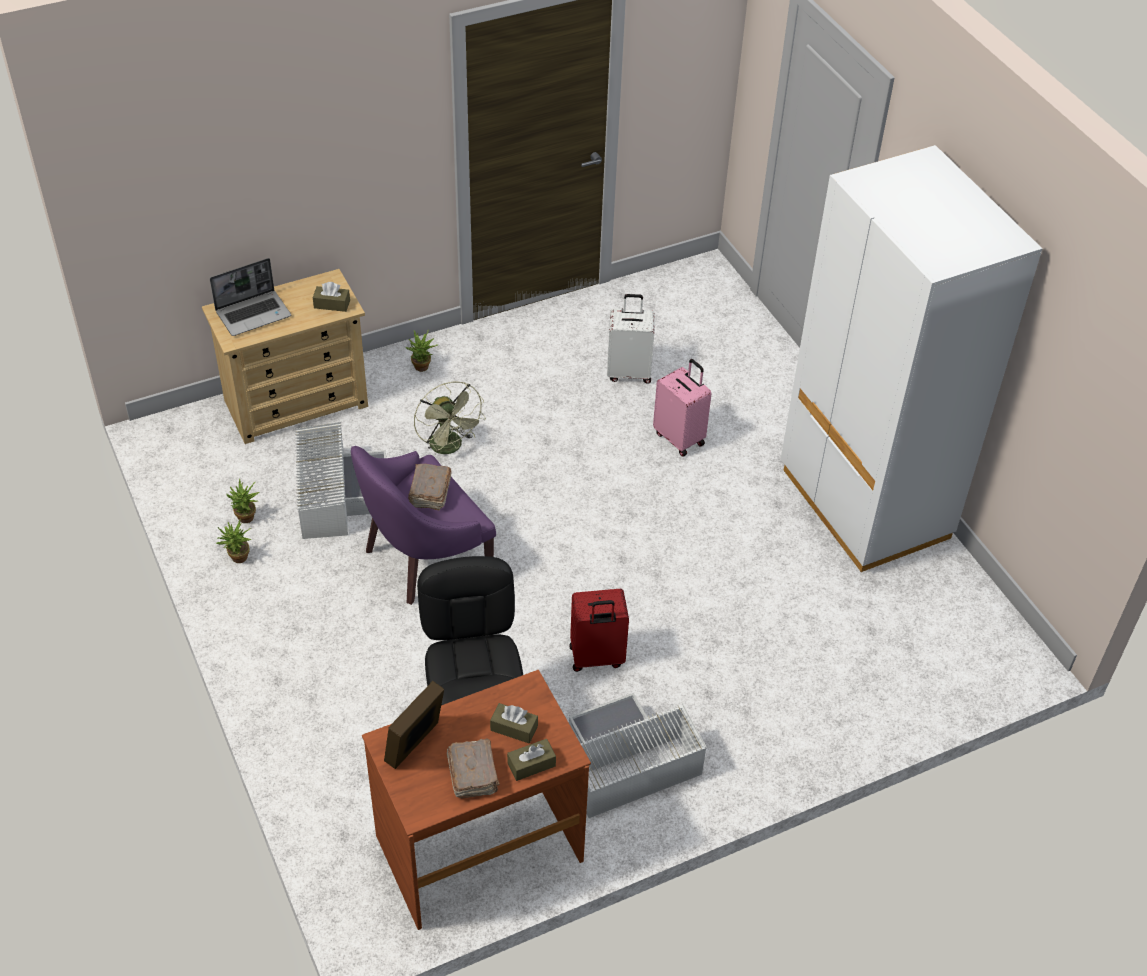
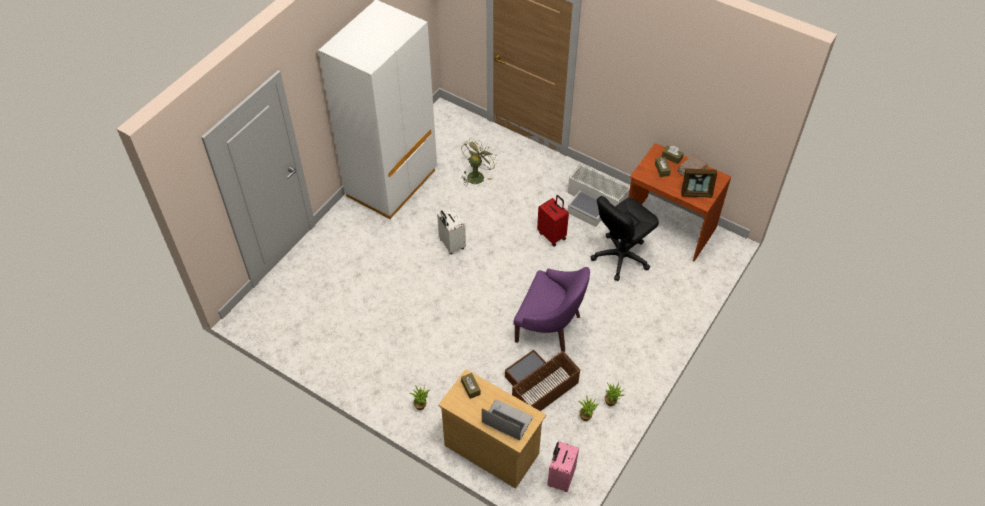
camera: 120 degrees left, 5 degrees up
white storage box [295,422,386,539] -> brown storage box [505,350,581,411]
brown book [408,464,452,511] -> none
green fan [414,381,486,454] -> green fan moved to [461,139,497,184]
white suitcase [607,294,655,384] -> white suitcase moved to [437,207,466,254]
pink suitcase [653,359,712,457] -> pink suitcase moved to [547,441,579,492]

